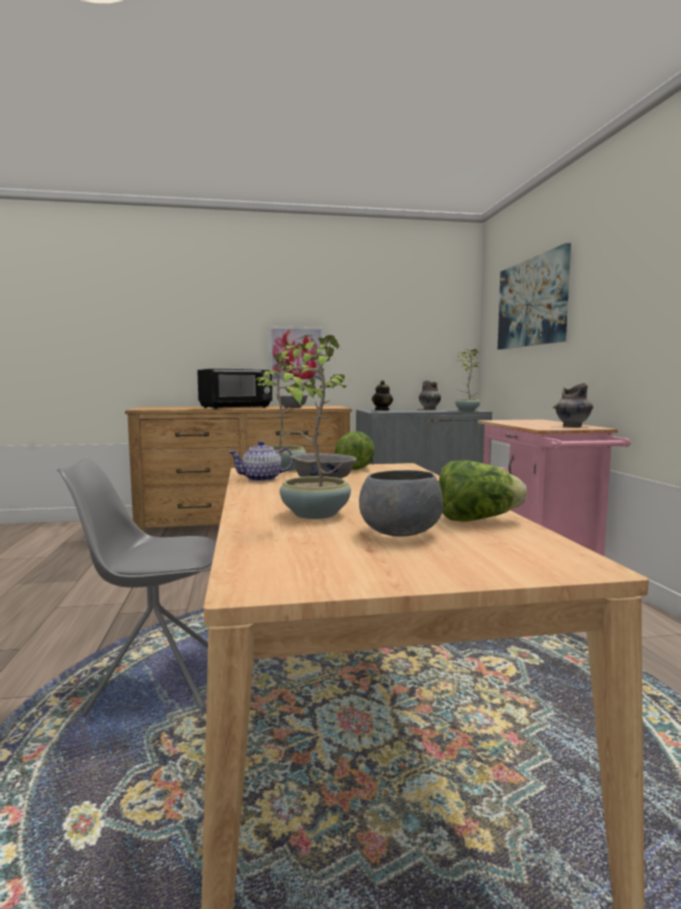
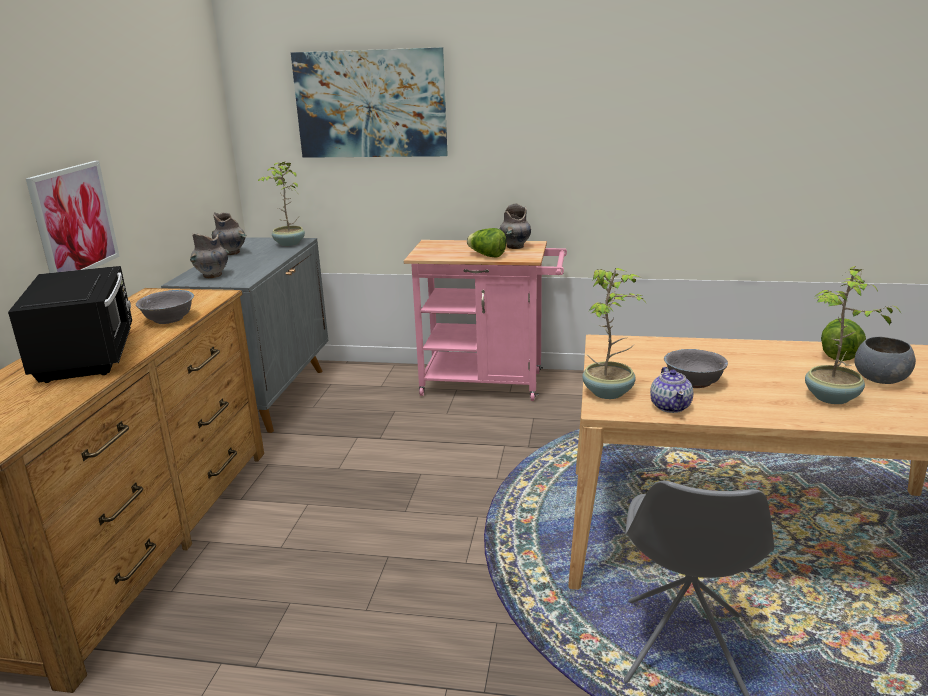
camera: 70 degrees left, 15 degrees up
lettuce [335,431,375,470] -> lettuce moved to [467,228,507,258]
teapot [372,380,393,411] -> grey vase [190,233,230,278]

